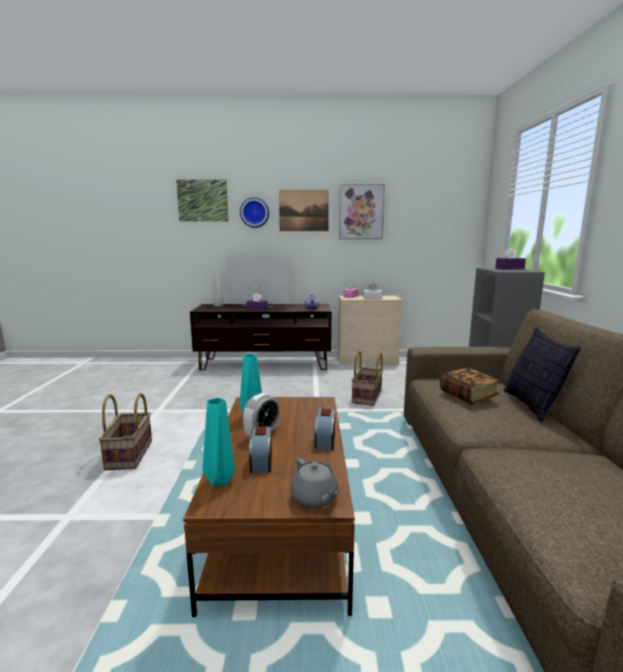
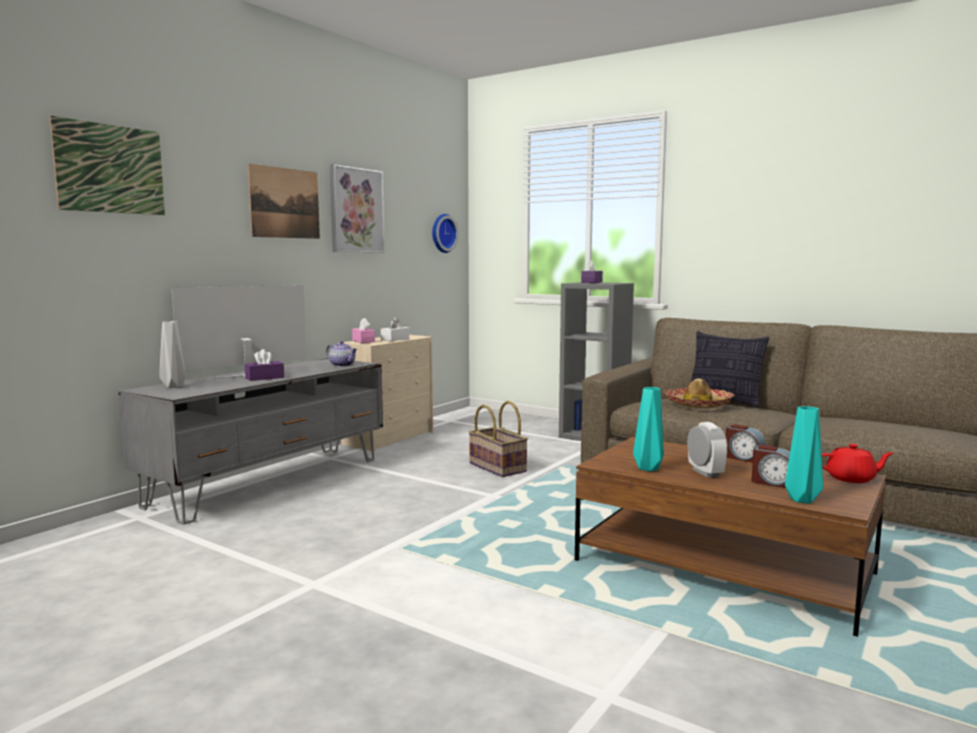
camera: 55 degrees left, 5 degrees down
basket [98,393,152,470] -> none
brown tv stand [190,304,331,370] -> grey tv stand [118,358,383,525]
wall clock [240,197,269,228] -> wall clock moved to [432,214,459,253]
grey teapot [290,459,339,508] -> red teapot [822,444,894,483]
book [440,368,499,405] -> hat [663,378,734,408]

